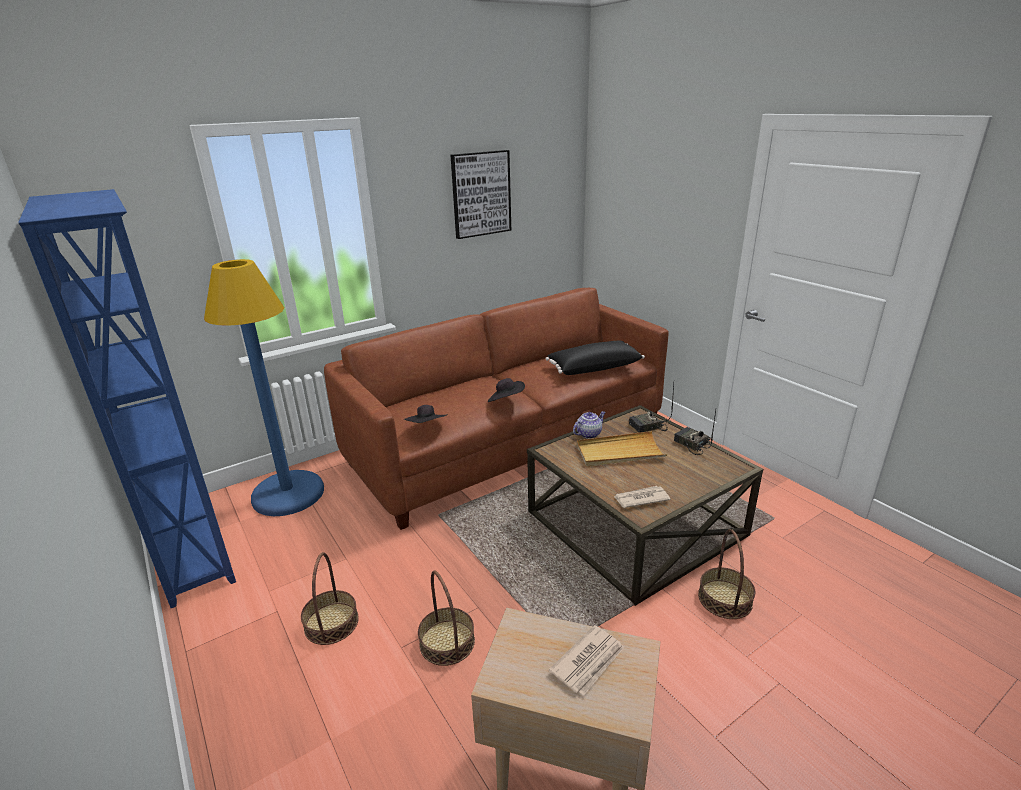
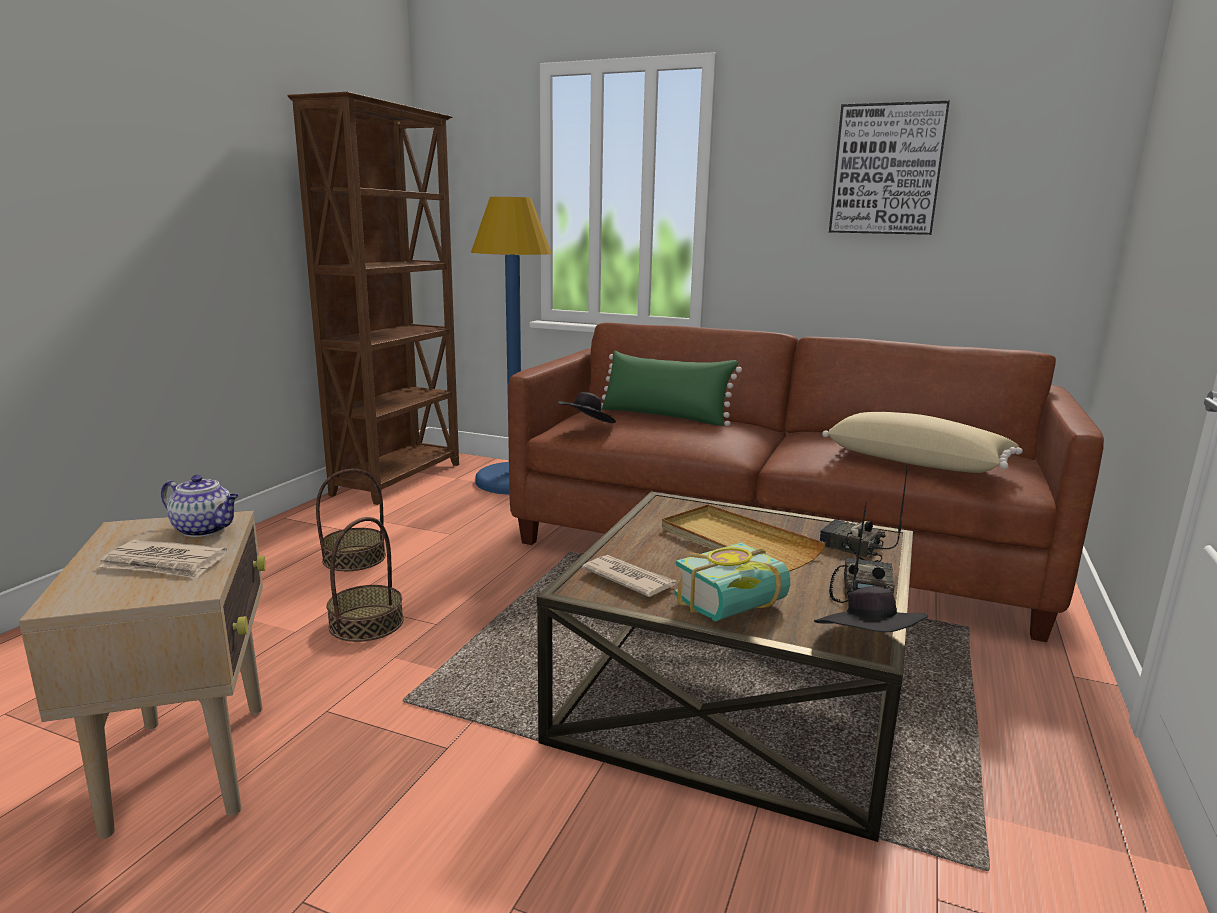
camera: 55 degrees right, 10 degrees down
blue bookcase [18,189,236,608] -> brown bookcase [287,92,459,505]
black hat [488,378,525,402] -> black hat moved to [814,586,928,632]
black pillow [545,341,645,375] -> beige pillow [822,412,1023,473]
teapot [573,411,606,439] -> teapot moved to [161,475,239,537]
basket [698,529,755,619] -> none
none -> green pillow [601,351,742,426]
none -> book [674,542,790,621]

